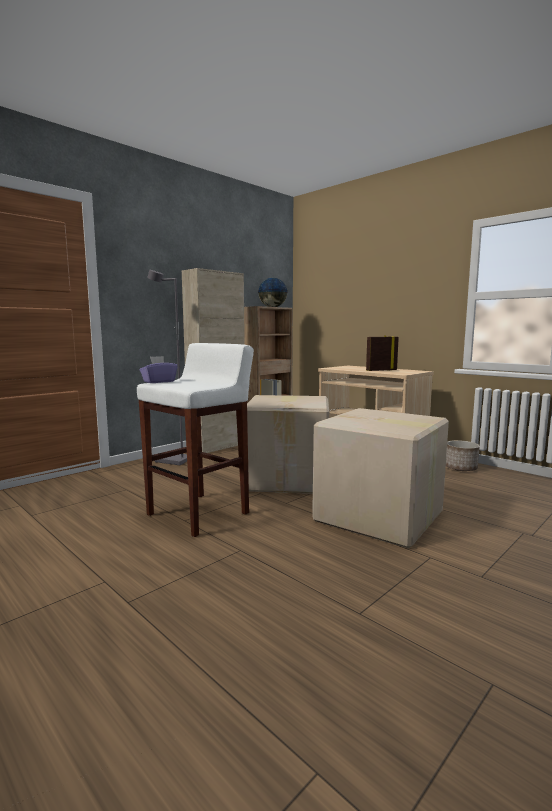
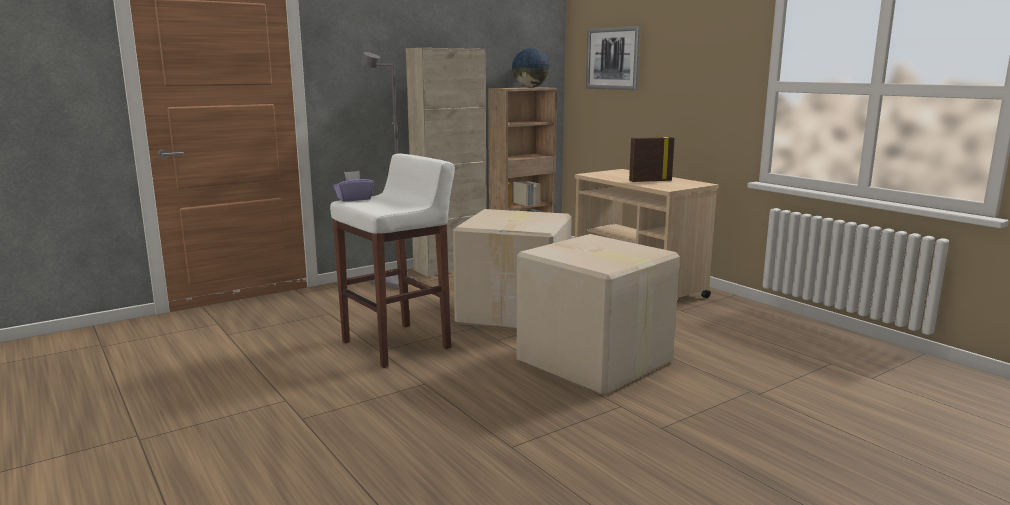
camera: 10 degrees right, 5 degrees up
planter [446,440,480,471] -> none
none -> picture [586,26,641,90]

